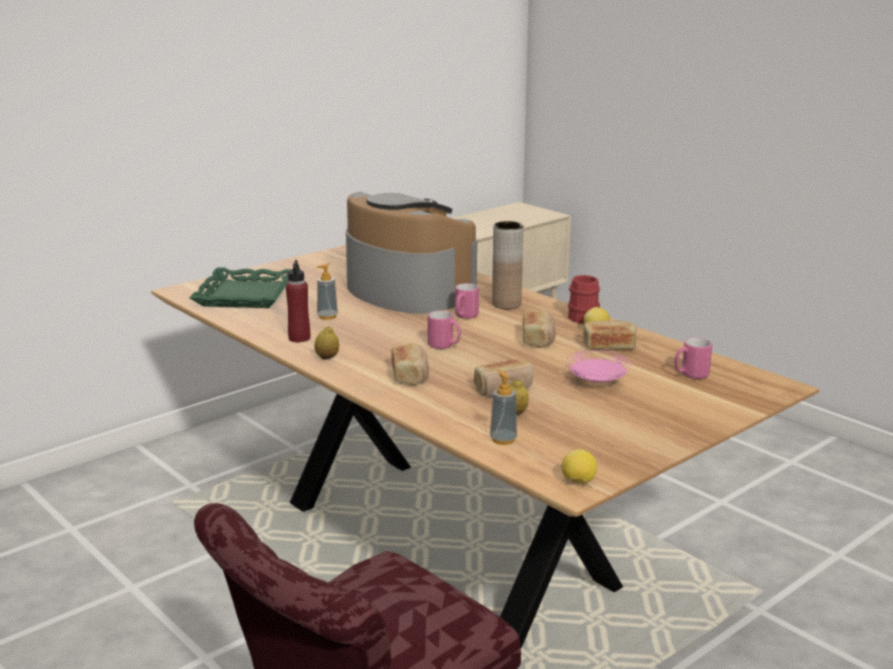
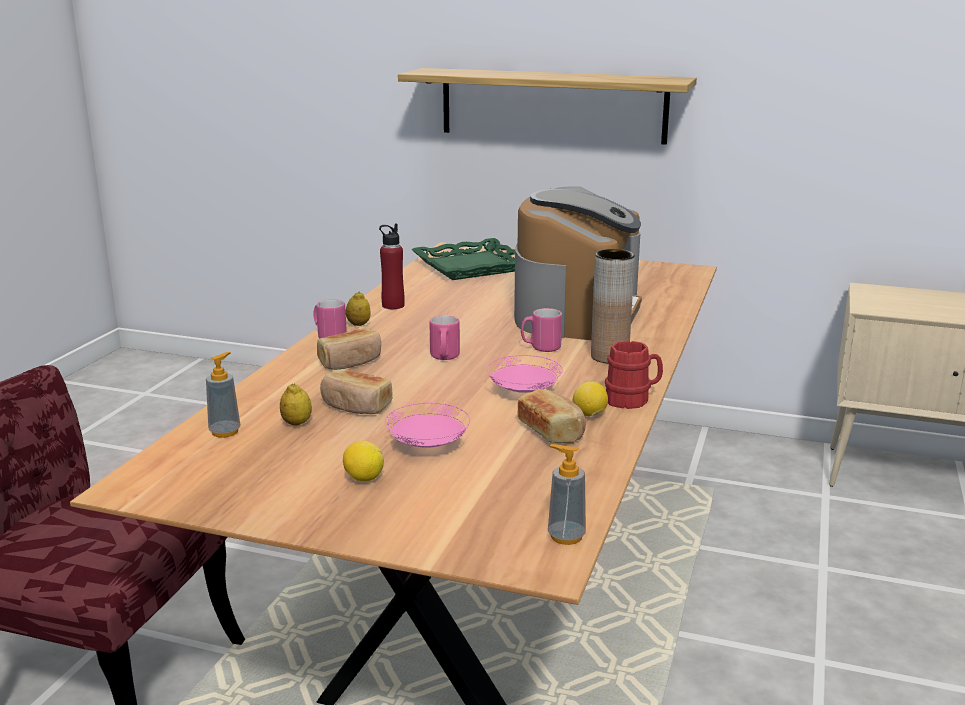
camera: 60 degrees right, 0 degrees up
soap dispenser [316,263,338,320] -> soap dispenser moved to [548,444,586,545]
bread [523,310,556,348] -> pink plate [487,355,563,393]
lemon [562,449,597,484] -> lemon moved to [343,441,384,481]
pink mug [674,338,712,379] -> pink mug moved to [314,299,347,339]
none -> shelf [398,68,697,145]

